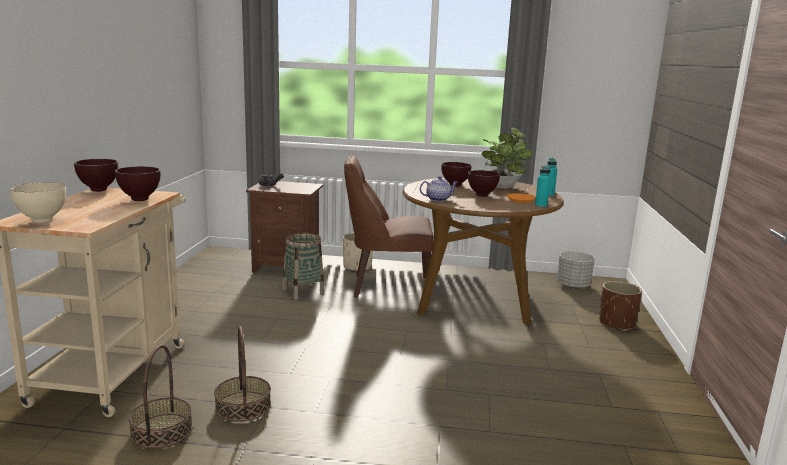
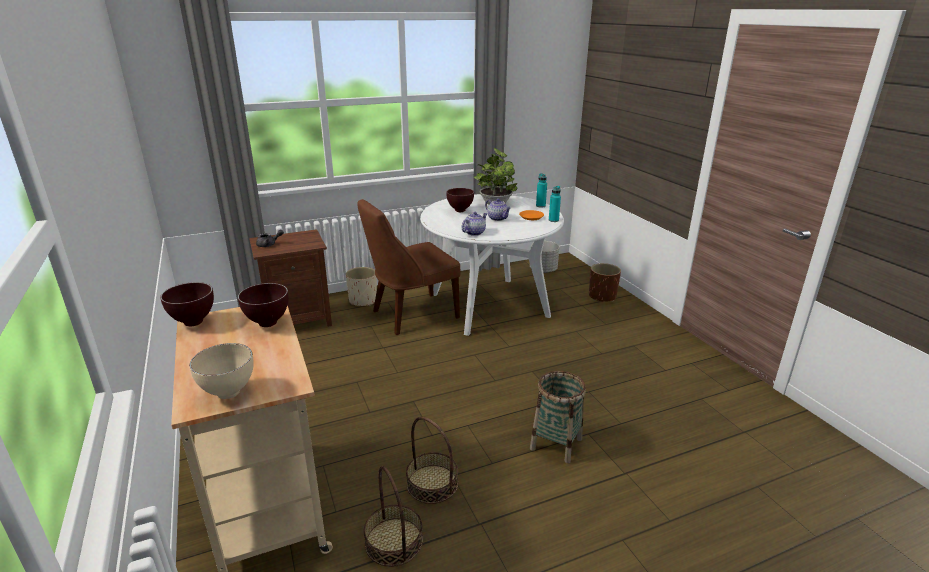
camera: 30 degrees left, 10 degrees up
basket [283,232,324,300] -> basket moved to [530,371,586,463]
brown dining table [403,178,564,325] -> white dining table [420,194,564,336]
brown bowl [468,170,500,197] -> teapot [485,199,511,221]

